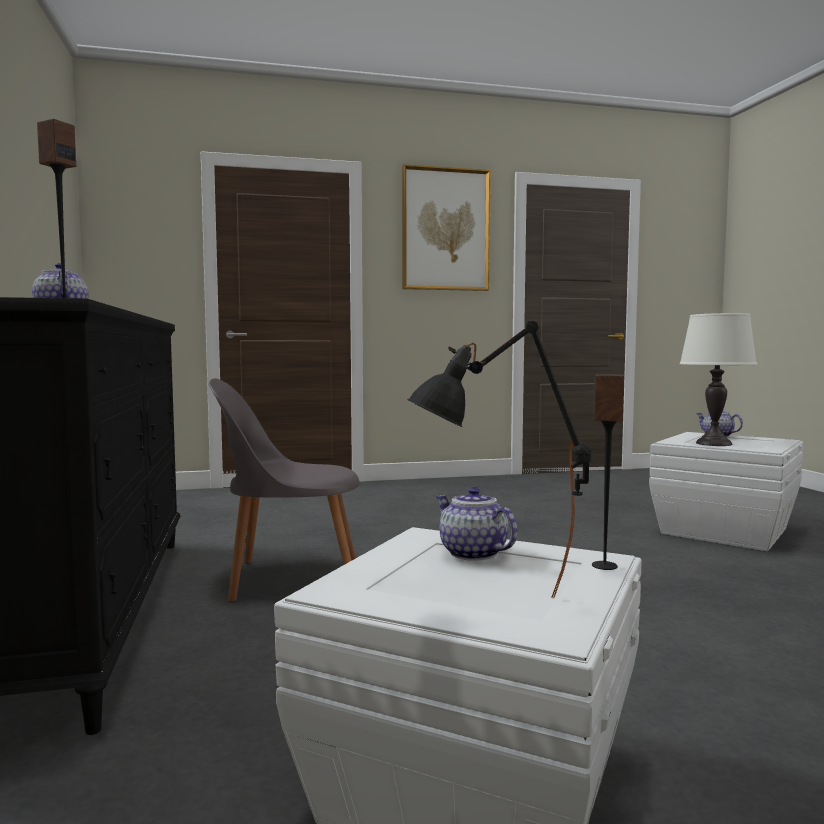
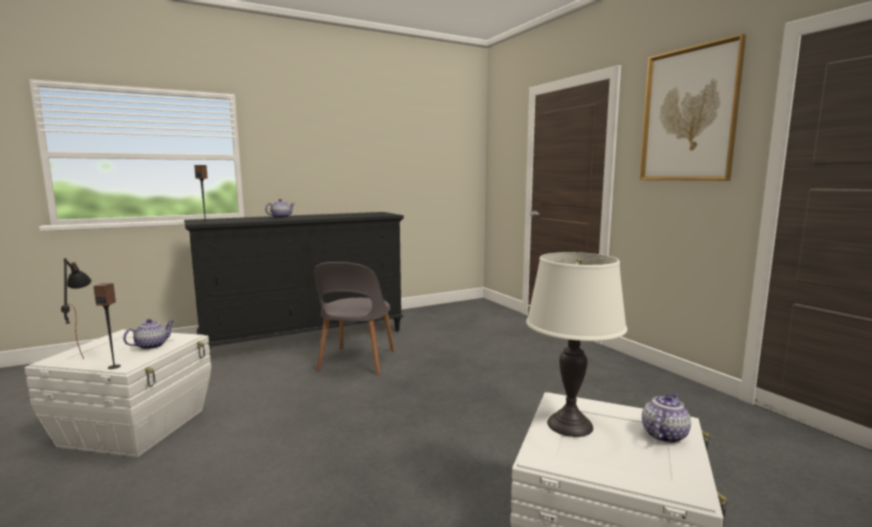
camera: 75 degrees right, 5 degrees up
grey chair [209,378,360,602] -> grey chair turned 150 degrees counterclockwise [314,262,395,375]

